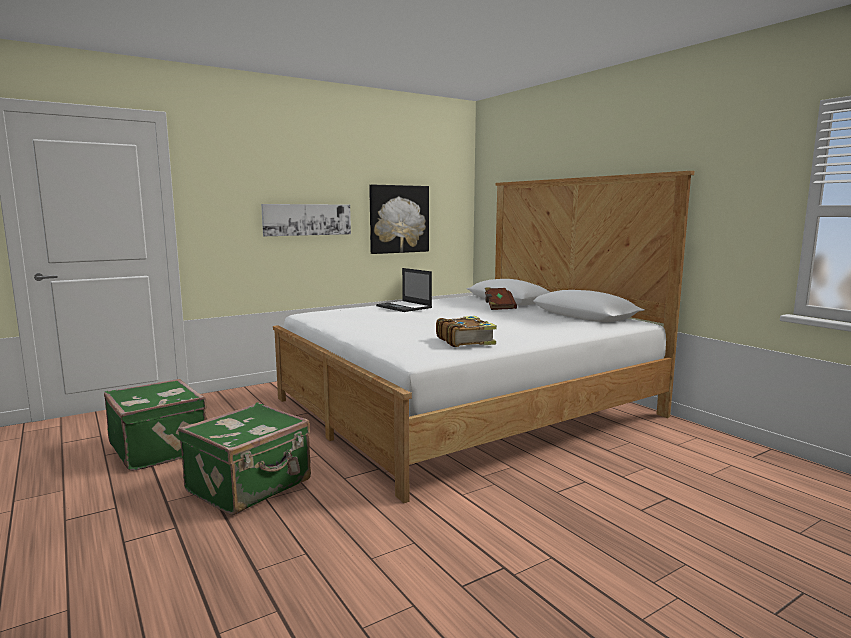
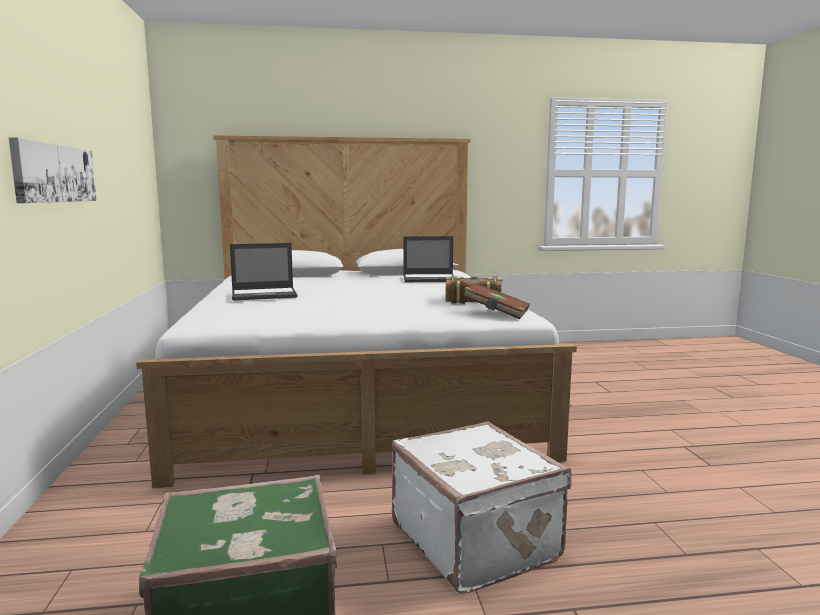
camera: 65 degrees left, 0 degrees up
green suitcase [178,402,311,515] -> white suitcase [392,421,572,594]
picture [369,185,429,254] -> none
brown book [485,287,517,310] -> brown book moved to [462,283,530,319]
none -> laptop [403,236,454,282]

